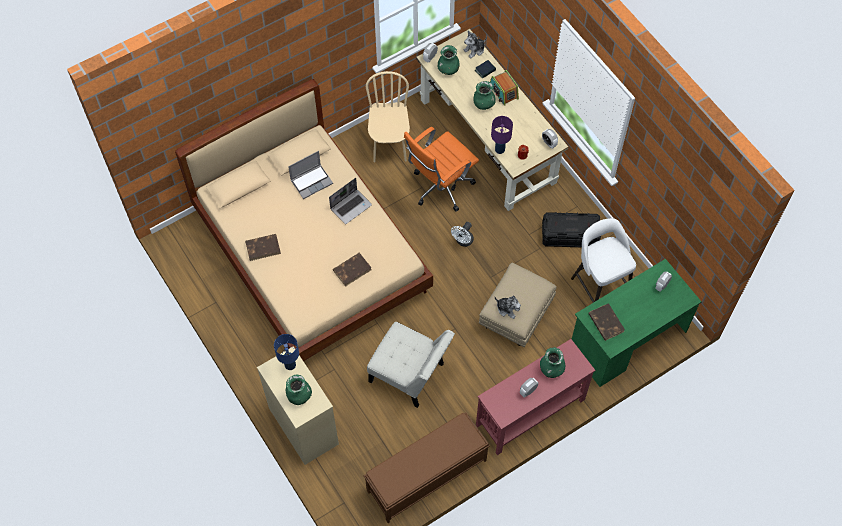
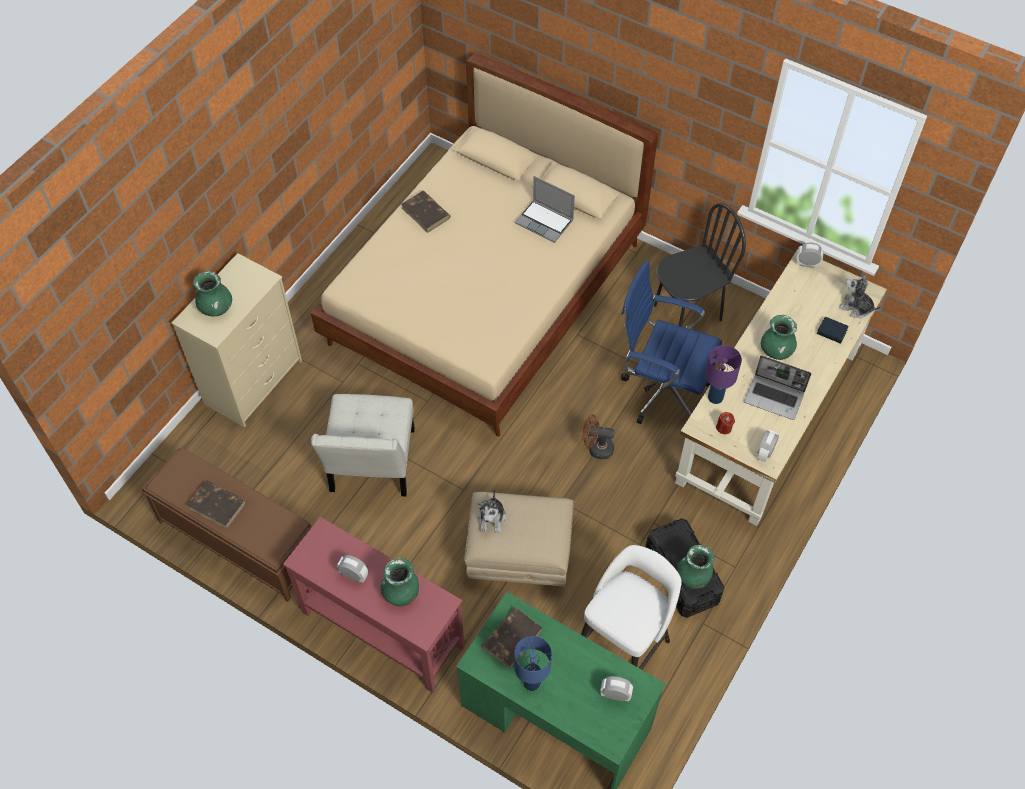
camera: 65 degrees right, 5 degrees down
blue table lamp [274,334,299,370] -> blue table lamp moved to [514,636,552,691]
laptop [329,178,372,224] -> laptop moved to [744,355,811,420]
brown book [333,253,372,287] -> brown book moved to [187,480,246,529]
beige chair [366,71,410,162] -> black chair [654,203,746,327]
orange office chair [404,126,479,212] -> blue office chair [621,260,722,424]
green vase [437,45,460,75] -> green vase moved to [677,545,714,589]
white fan [451,222,474,247] -> brown fan [583,414,615,460]
radio [490,70,519,106] -> none

